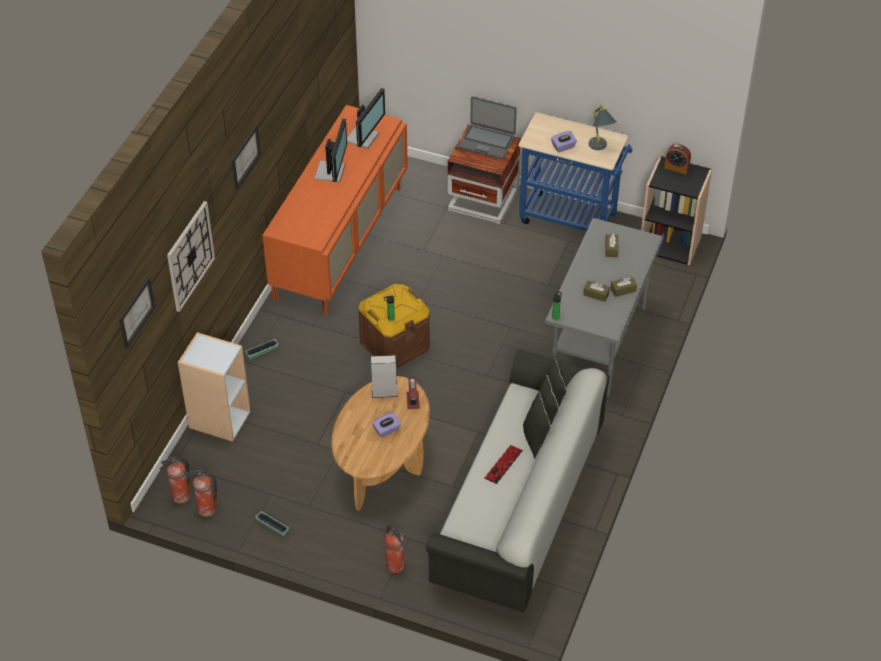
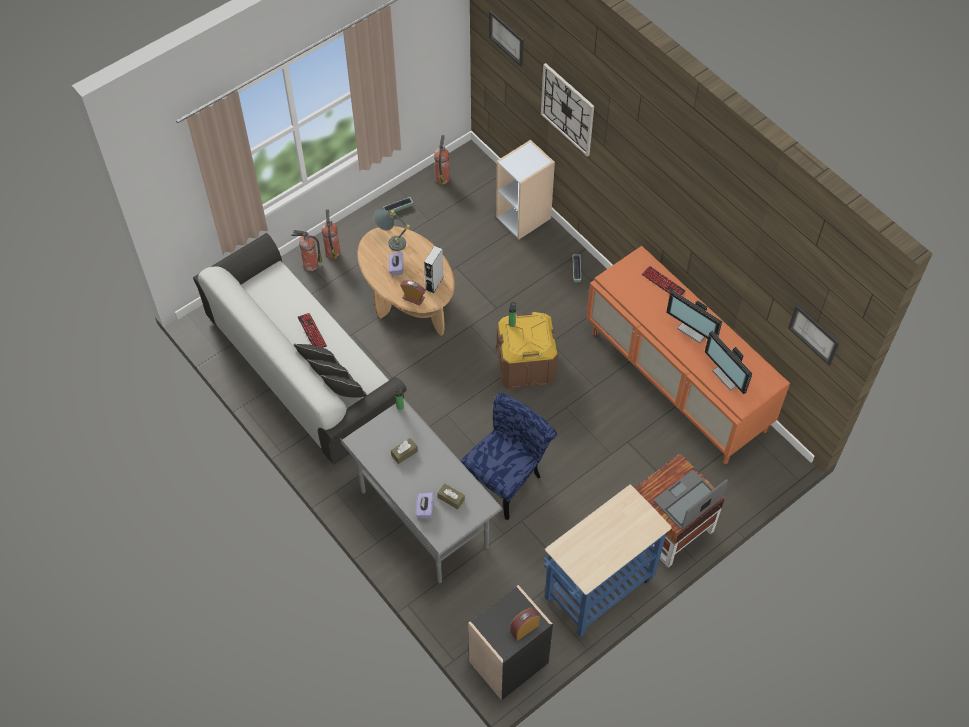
camera: 120 degrees right, 10 degrees up
fire extinguisher [159,457,191,504] -> fire extinguisher moved to [322,209,340,259]
picture [232,125,261,190] -> picture moved to [788,305,839,366]
purple tissue box [551,131,577,152] -> purple tissue box moved to [416,492,434,519]
grey table lamp [589,104,617,150] -> grey table lamp moved to [373,209,410,251]
brown tissue box [610,277,637,297] -> none
none -> blue chair [461,393,557,520]
none -> keyboard [642,266,686,295]

